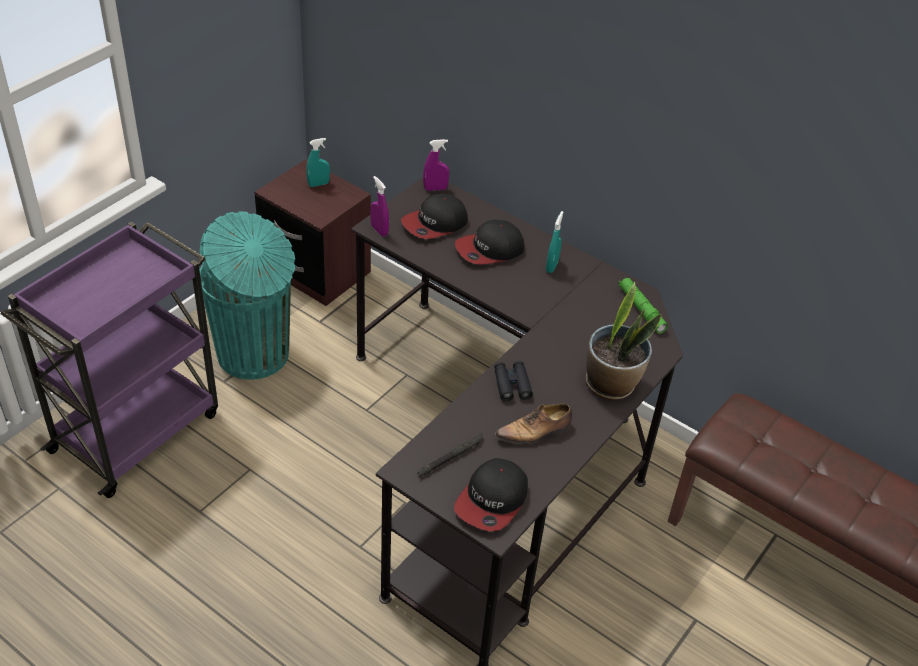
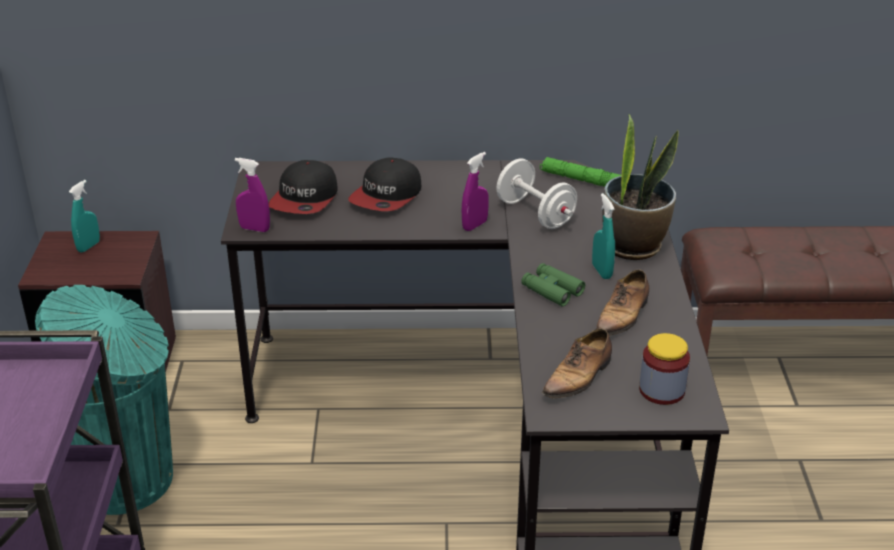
camera: 35 degrees left, 10 degrees down
black flashlight [417,433,483,478] -> shoe [542,329,612,399]
purple spray bottle [423,139,449,191] -> purple spray bottle moved to [462,152,489,231]
cap [454,458,528,531] -> jar [639,333,690,405]
black binoculars [494,361,533,401] -> green binoculars [521,263,585,306]
turquoise spray bottle [546,211,564,273] -> turquoise spray bottle moved to [592,193,615,279]
none -> white dumbbell [496,158,577,229]

